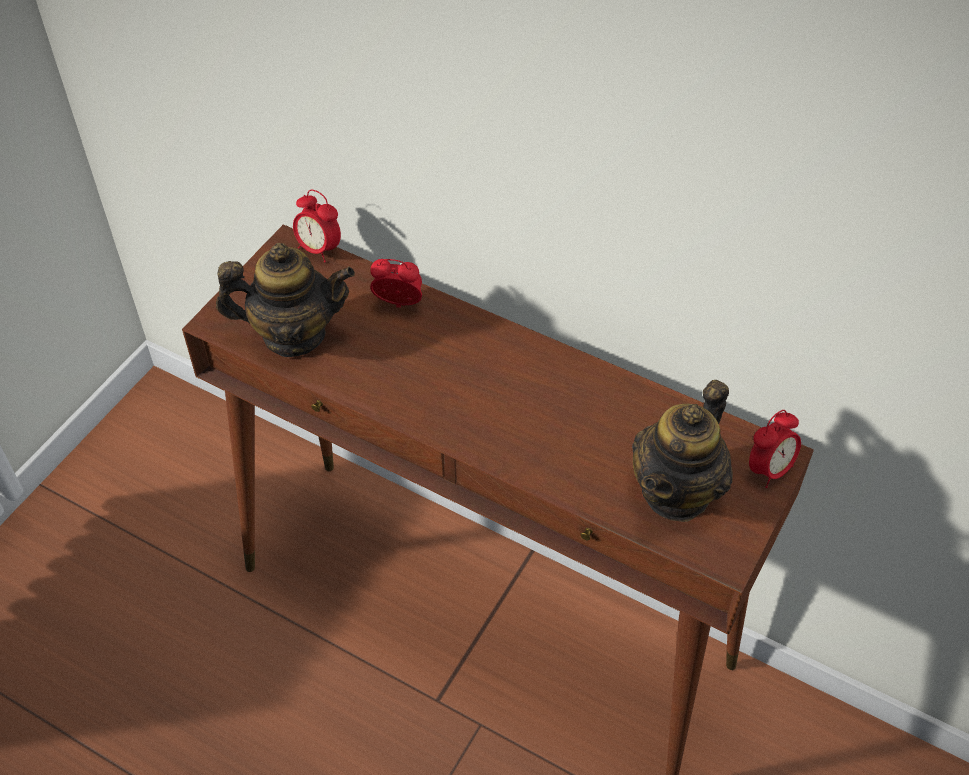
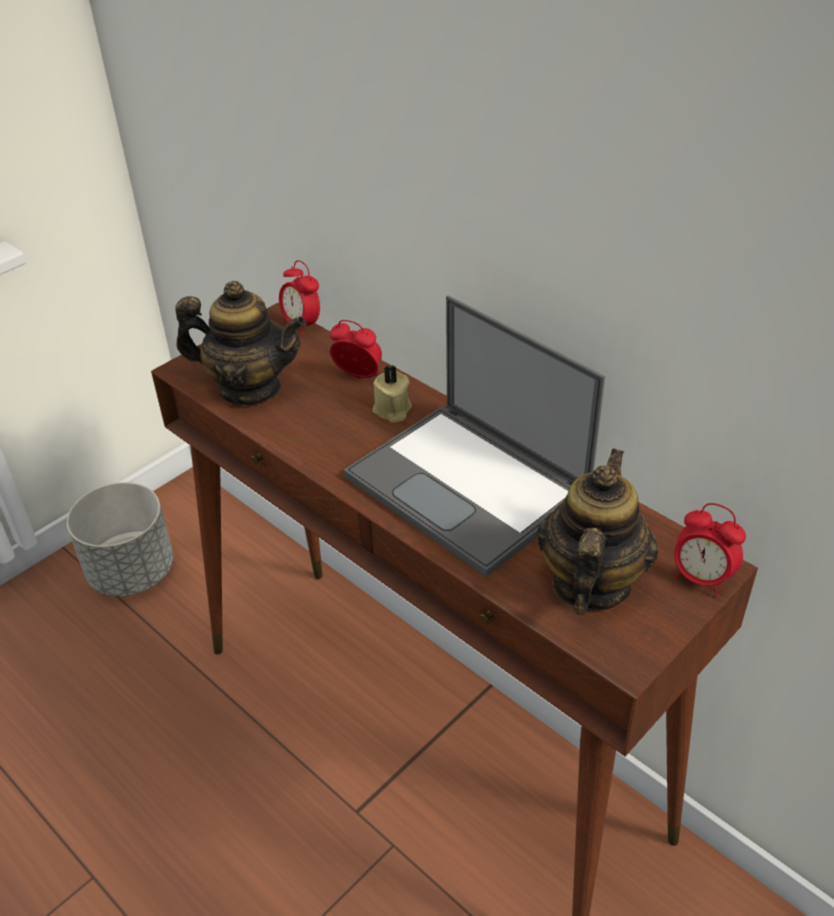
camera: 15 degrees right, 10 degrees down
teapot [632,380,733,522] -> teapot turned 150 degrees clockwise [537,448,658,615]
alarm clock [749,410,801,488] -> alarm clock turned 60 degrees clockwise [673,503,746,597]
none -> grey planter [67,482,173,596]
none -> laptop [344,295,605,577]
none -> beige candle [373,365,412,423]

